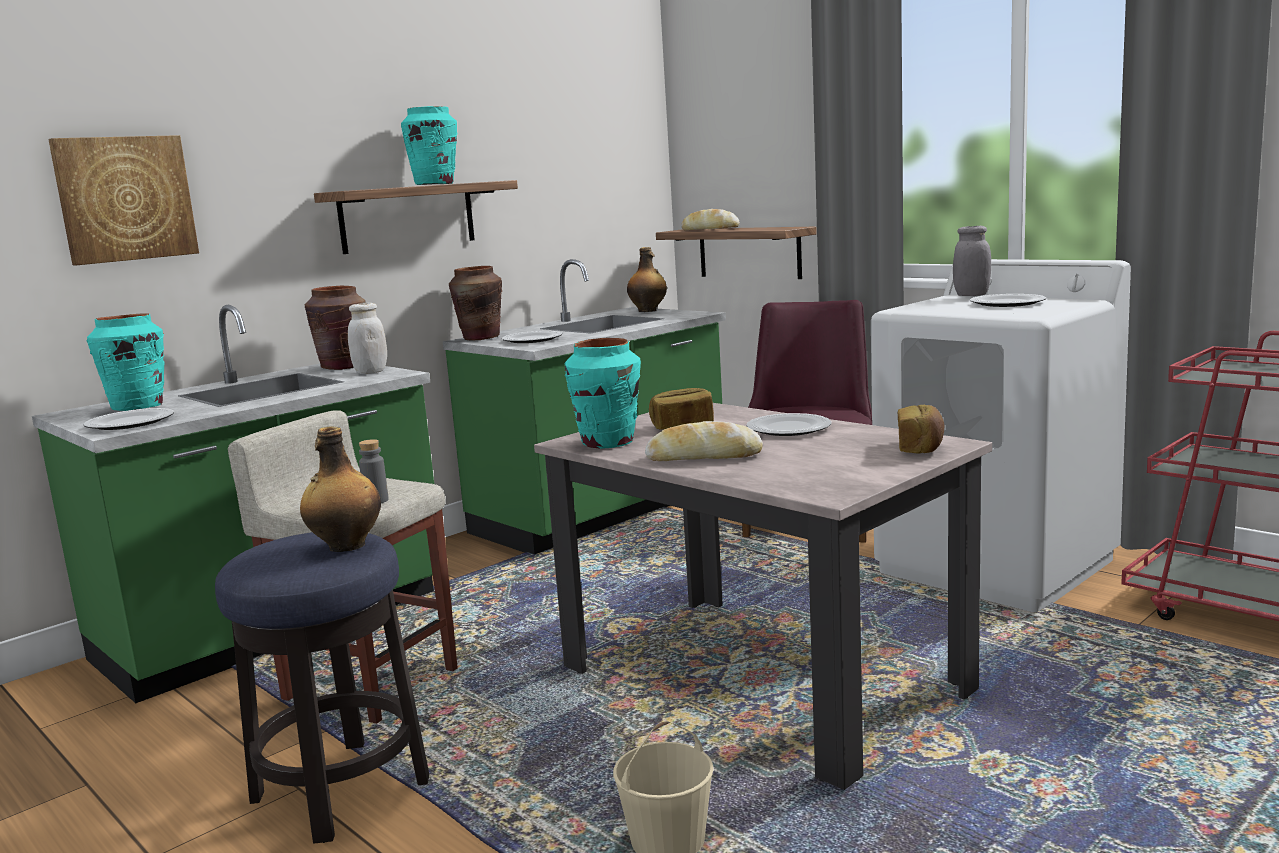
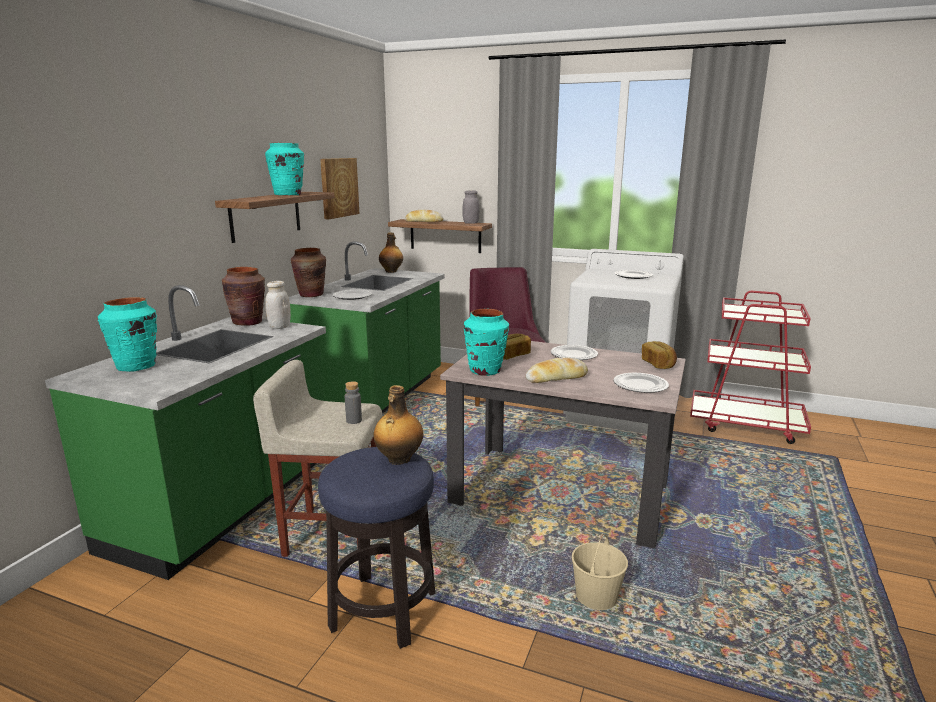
camera: 25 degrees left, 5 degrees up
picture [48,135,199,265] -> picture moved to [320,158,359,220]
plate [83,408,174,430] -> plate moved to [613,373,669,393]
grey jar [953,226,991,296] -> grey jar moved to [462,190,480,224]

